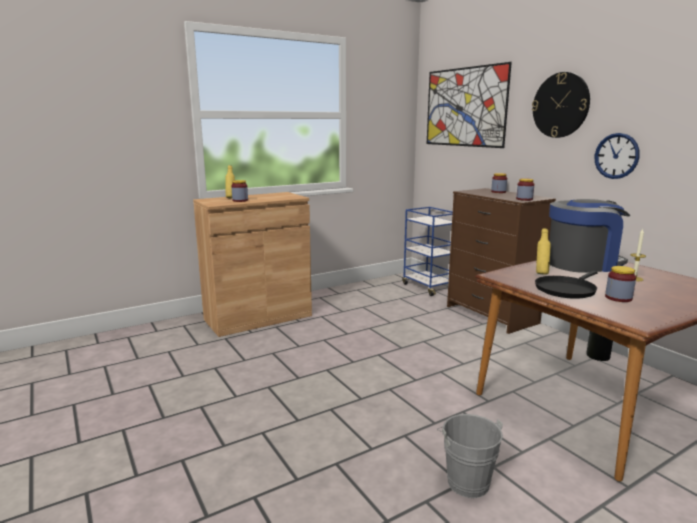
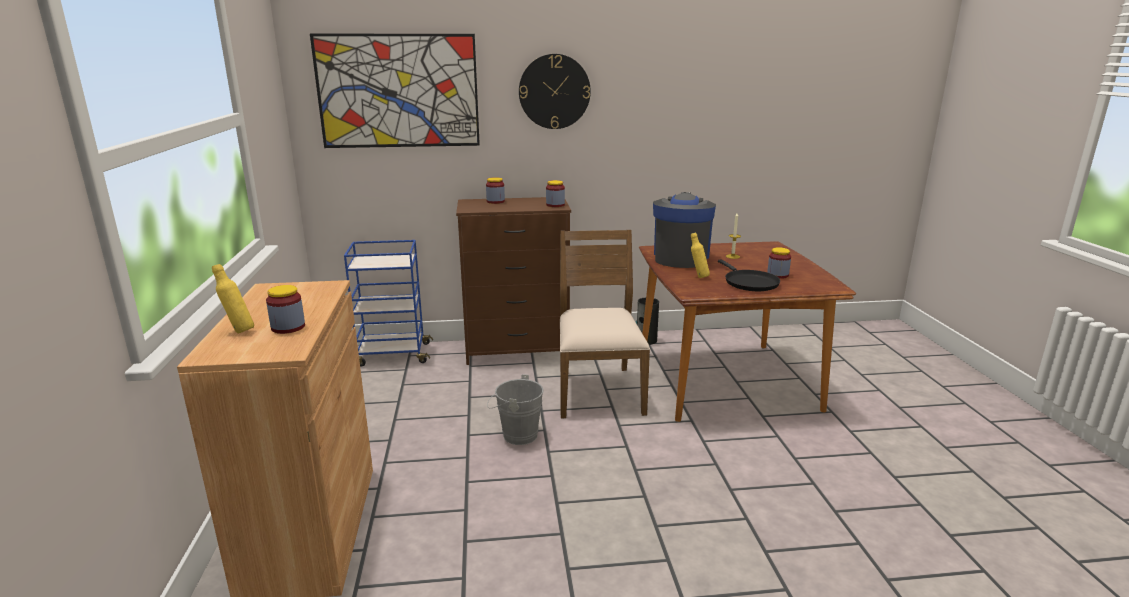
camera: 65 degrees left, 5 degrees up
grey bucket [437,414,503,498] -> grey bucket moved to [487,374,544,445]
wall clock [595,133,640,179] -> none
none -> brown chair [560,230,650,418]

